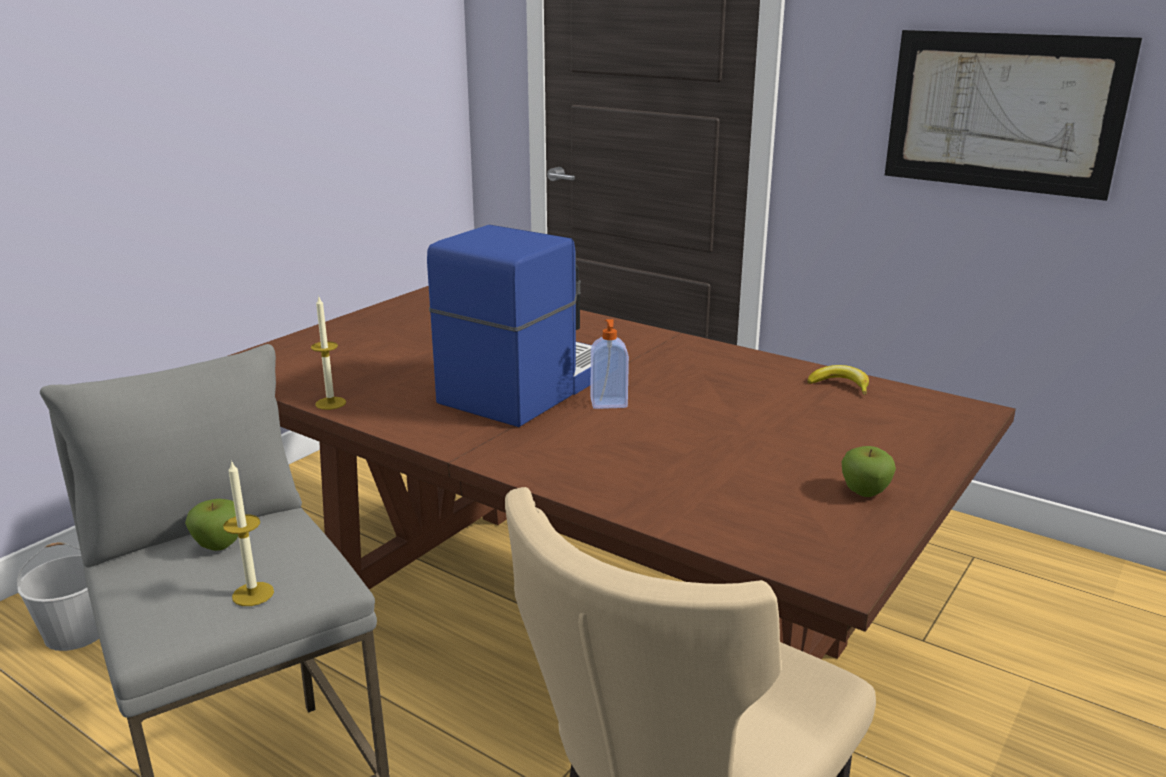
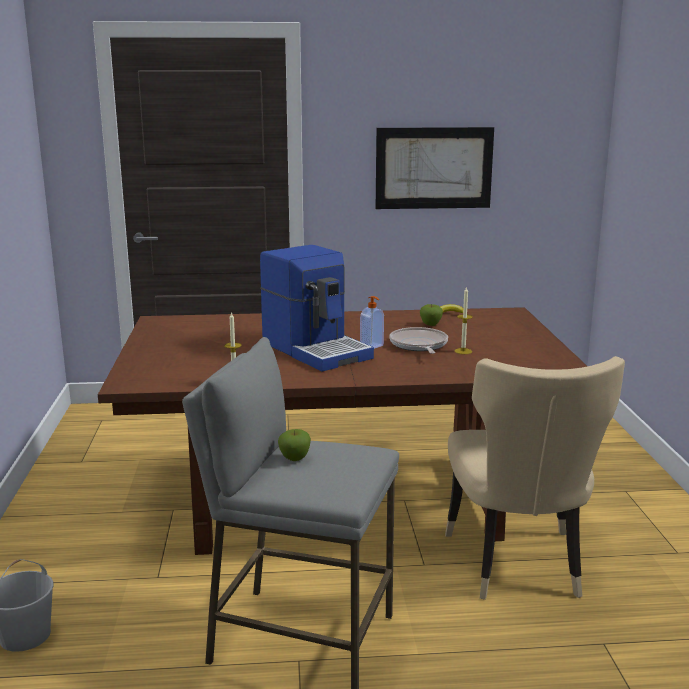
camera: 40 degrees left, 5 degrees down
candle [223,460,274,606] -> candle moved to [454,286,473,354]
coffee machine [427,225,592,427] -> coffee machine turned 150 degrees clockwise [260,245,374,372]
apple [841,446,896,497] -> apple moved to [420,304,443,326]
none -> frying pan [389,327,448,354]

